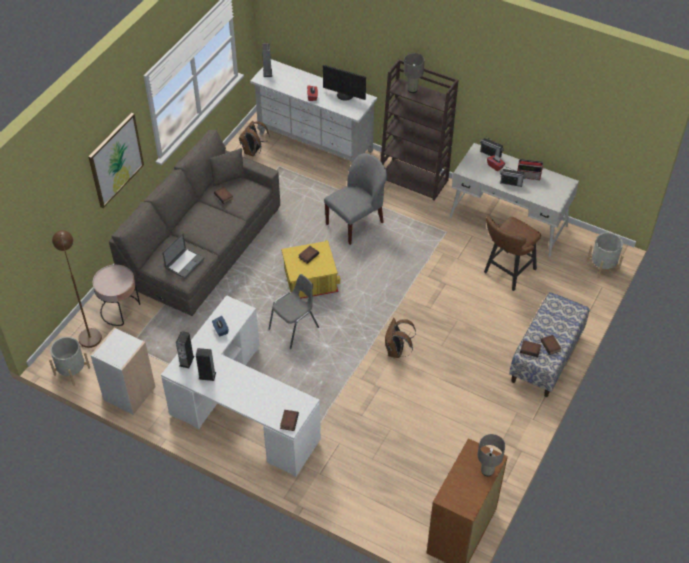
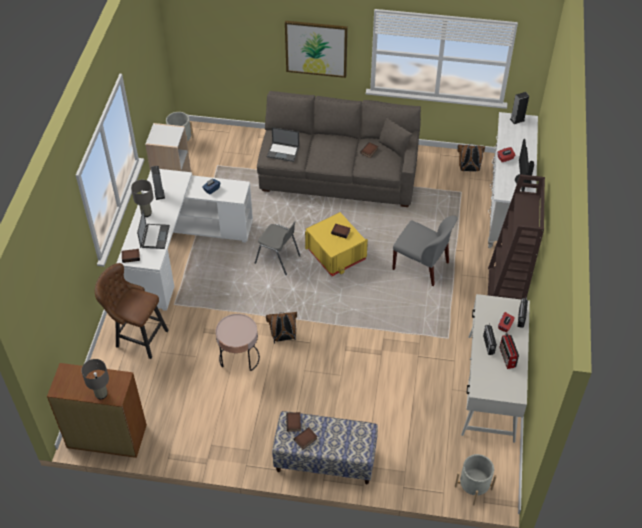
camera: 70 degrees right, 0 degrees up
brown floor lamp [52,230,102,348] -> none
pink side table [93,264,140,326] -> pink side table moved to [216,314,260,371]
speaker [176,331,194,368] -> none
grey table lamp [404,53,424,93] -> grey table lamp moved to [131,180,154,217]
brown stool [484,216,541,291] -> brown stool moved to [95,263,169,359]
none -> laptop [137,210,170,249]

